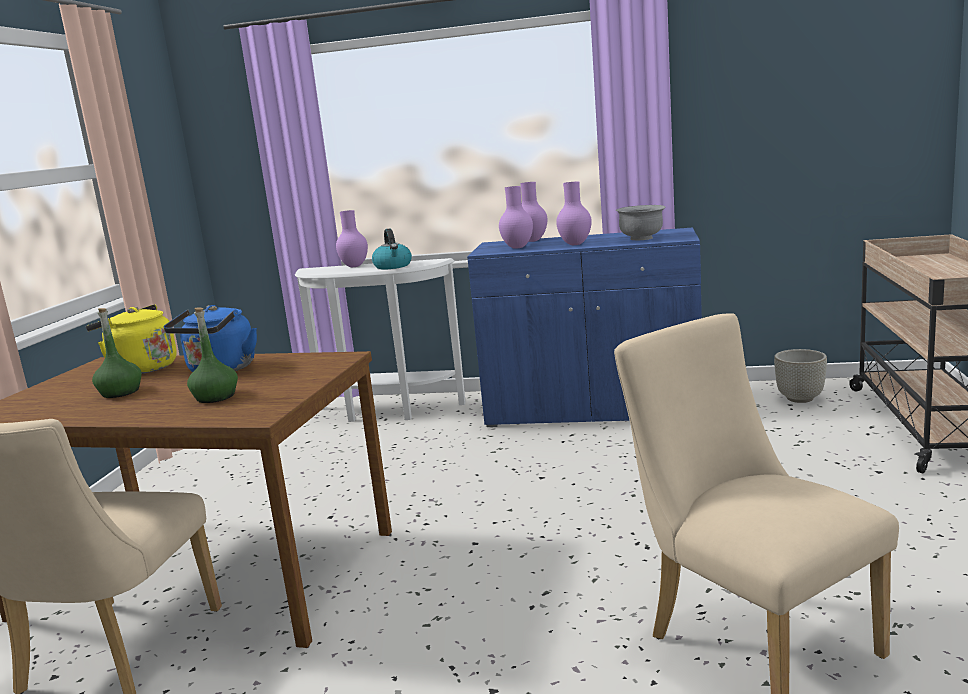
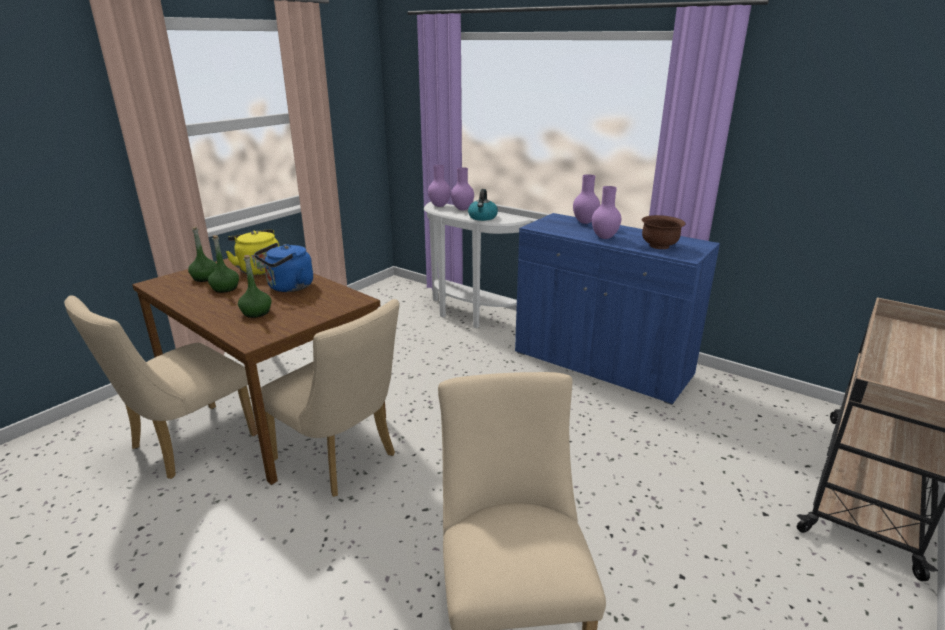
camera: 25 degrees right, 10 degrees up
purple vase [499,186,533,249] -> purple vase moved to [428,165,451,207]
grey bowl [616,205,666,240] -> brown bowl [642,215,685,249]
grey planter [774,349,827,403] -> none
none -> green bottle [188,227,217,282]
none -> beige chair [261,299,399,497]

